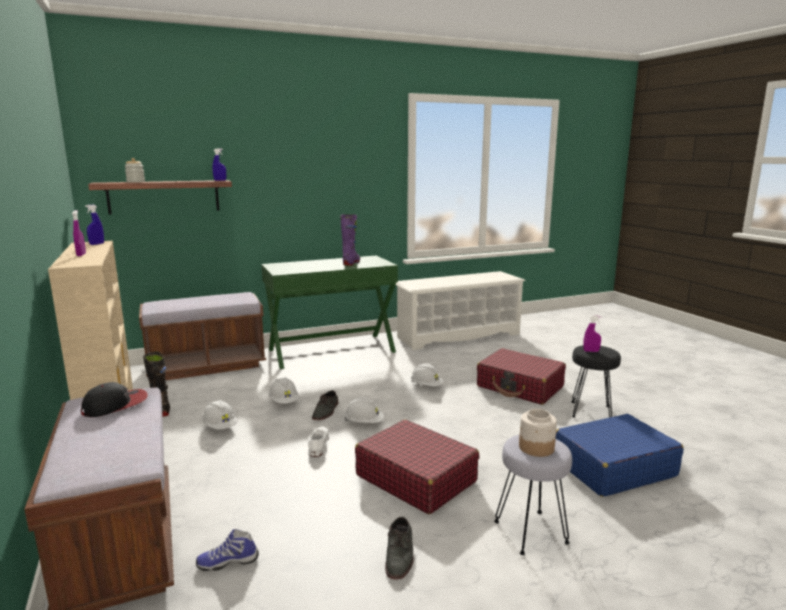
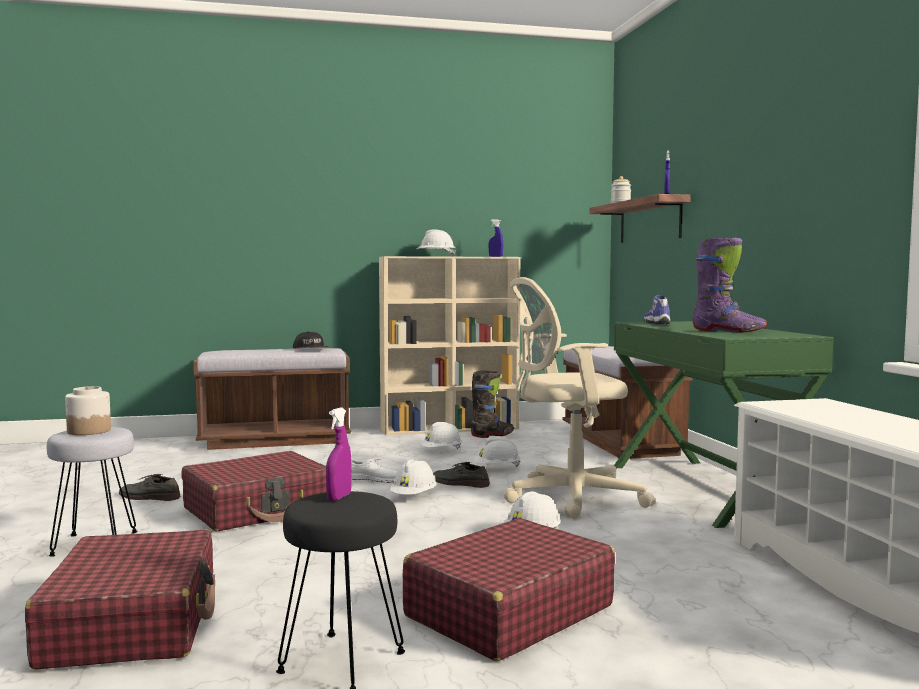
camera: 100 degrees right, 10 degrees down
purple spray bottle [72,210,86,256] -> white hard hat [417,229,456,256]
shoe [196,529,259,571] -> shoe moved to [644,295,670,325]
blue suitcase [556,414,684,497] -> red suitcase [25,529,215,670]
none -> beige office chair [503,277,655,519]

